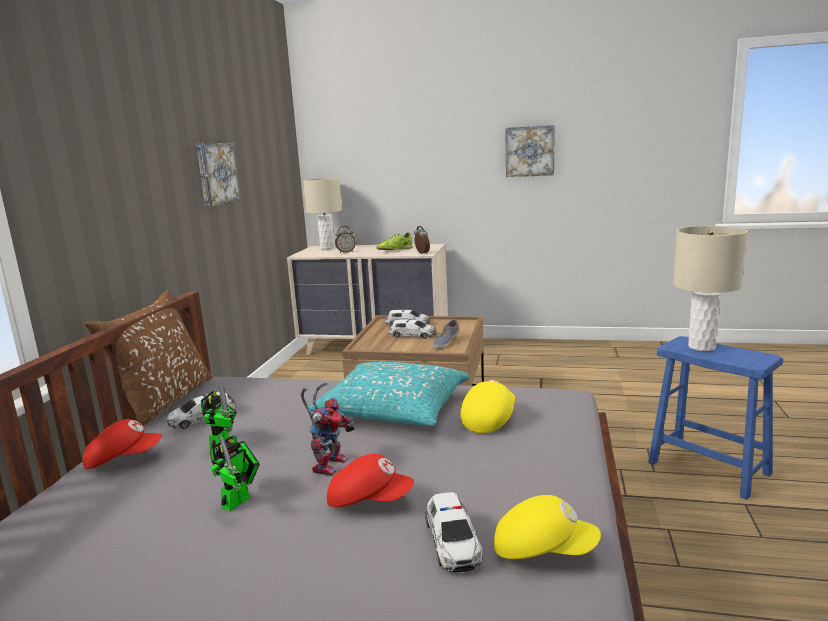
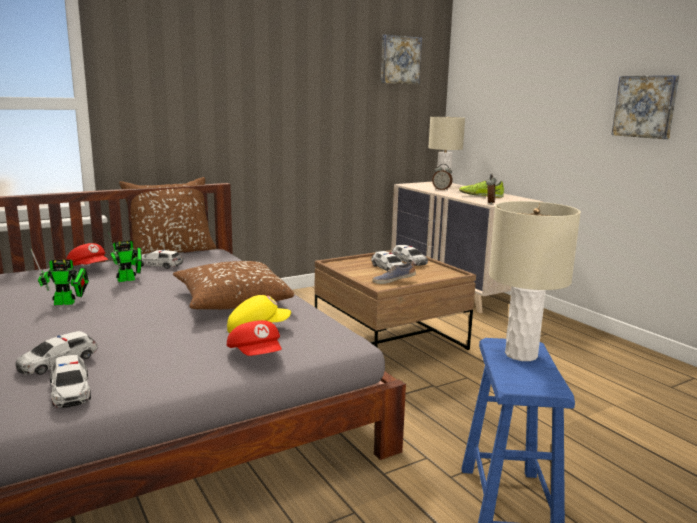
camera: 45 degrees right, 0 degrees up
picture [196,143,241,206] -> picture moved to [381,34,422,84]
toy robot [300,382,355,476] -> none
turquoise pillow [309,362,470,426] -> brown pillow [173,261,294,309]
red cap [327,453,414,507] -> red cap moved to [227,320,282,356]
yellow cap [494,495,601,559] -> toy car [50,355,91,408]

